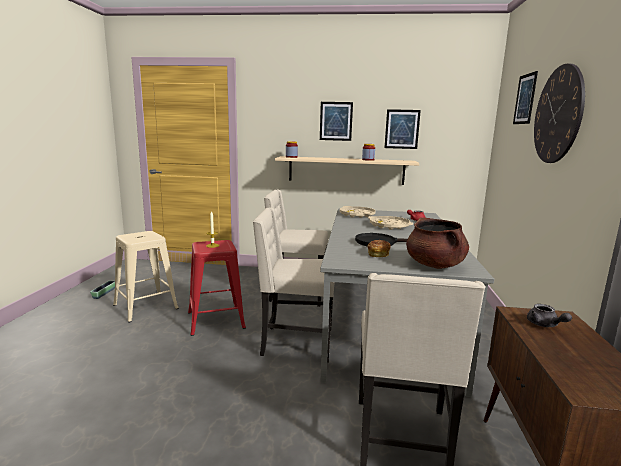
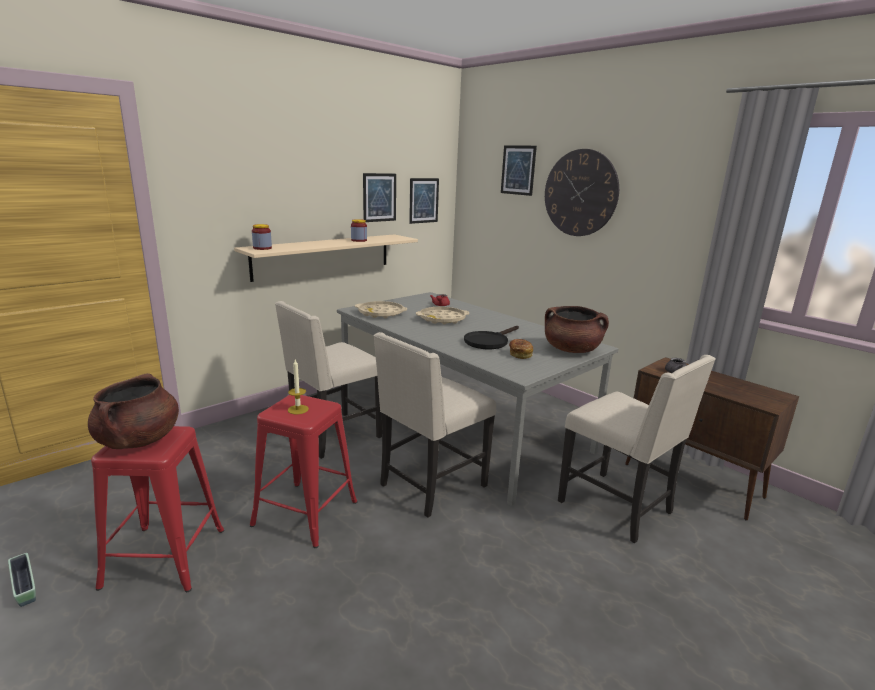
camera: 50 degrees left, 5 degrees up
beige stool [113,231,179,323] -> red stool [91,426,225,592]
picture [320,102,353,141] -> picture moved to [409,178,439,224]
none -> brown cooking pot [88,373,179,449]

